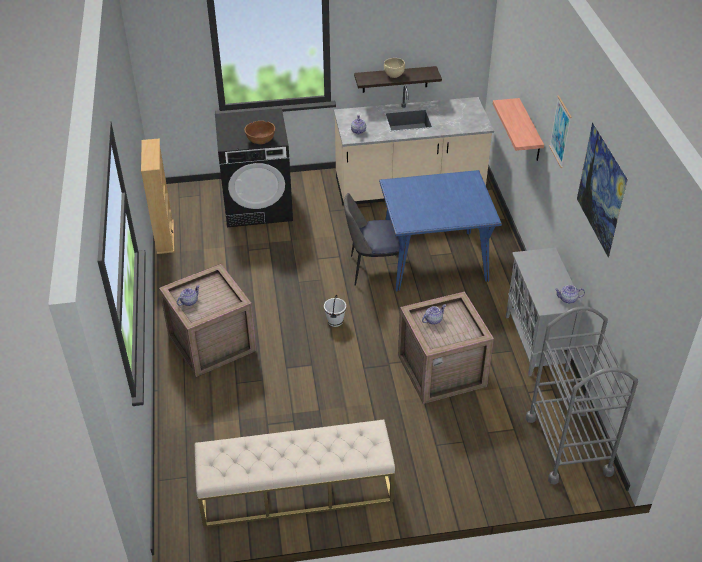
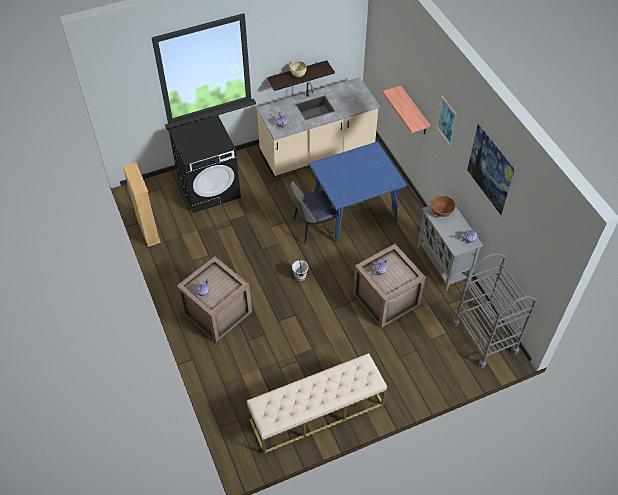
camera: 15 degrees left, 10 degrees up
brown bowl [245,121,275,144] -> brown bowl moved to [431,195,456,217]

